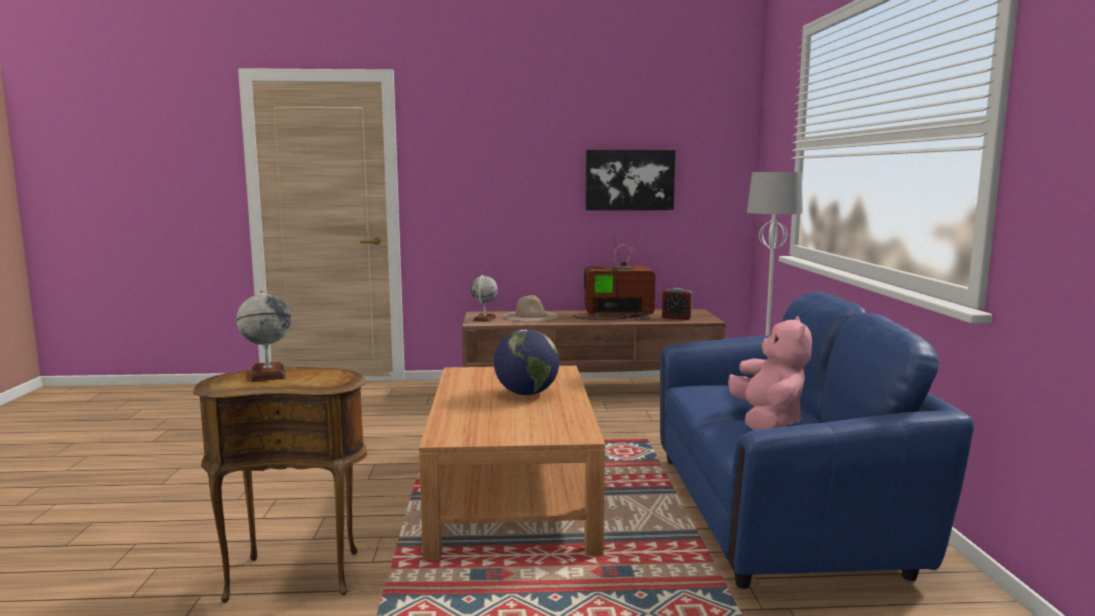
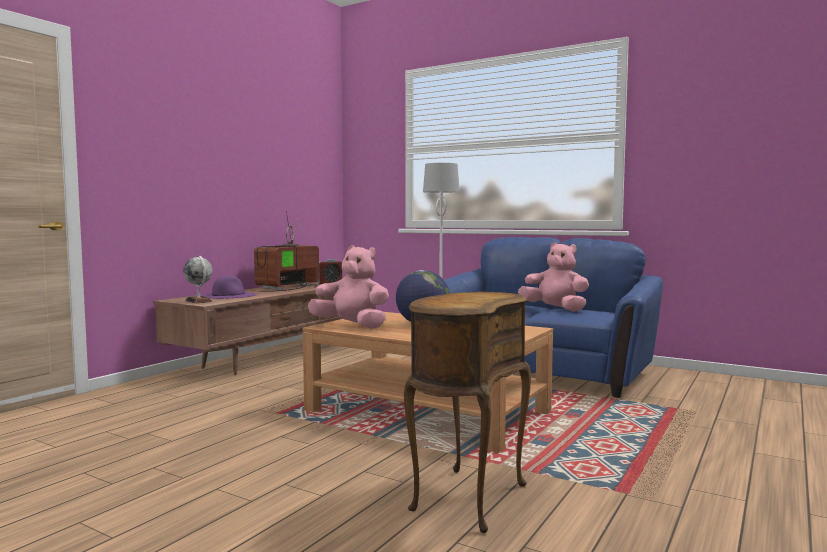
camera: 55 degrees left, 5 degrees down
globe [237,290,291,382] -> none
beige hat [503,295,558,322] -> purple hat [200,275,257,299]
picture [585,150,675,210] -> none
none -> pink plush toy [308,245,389,329]

